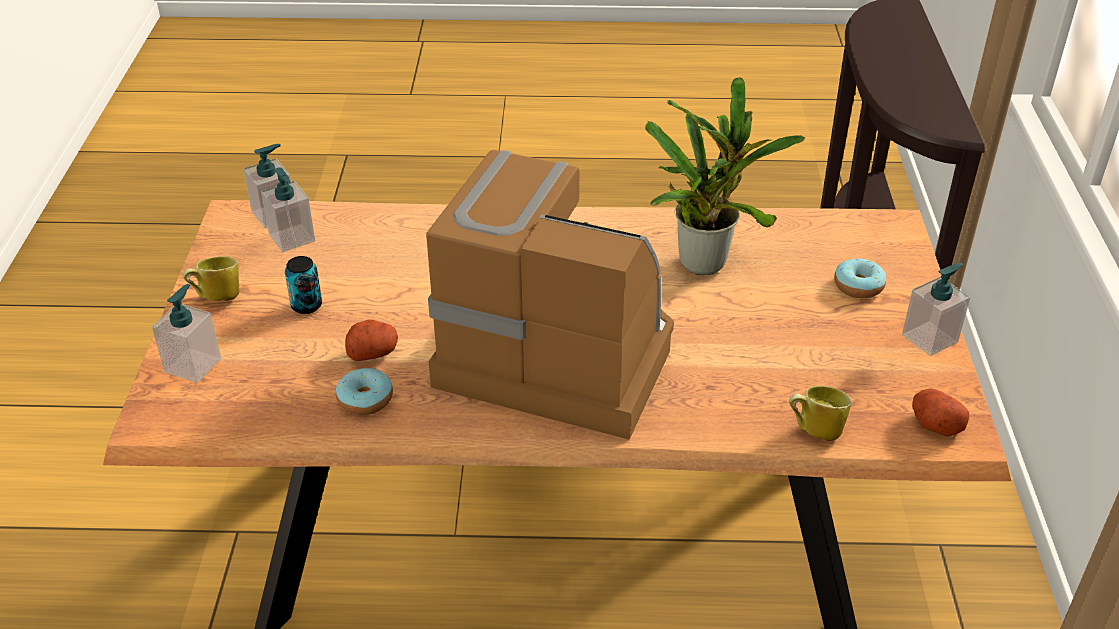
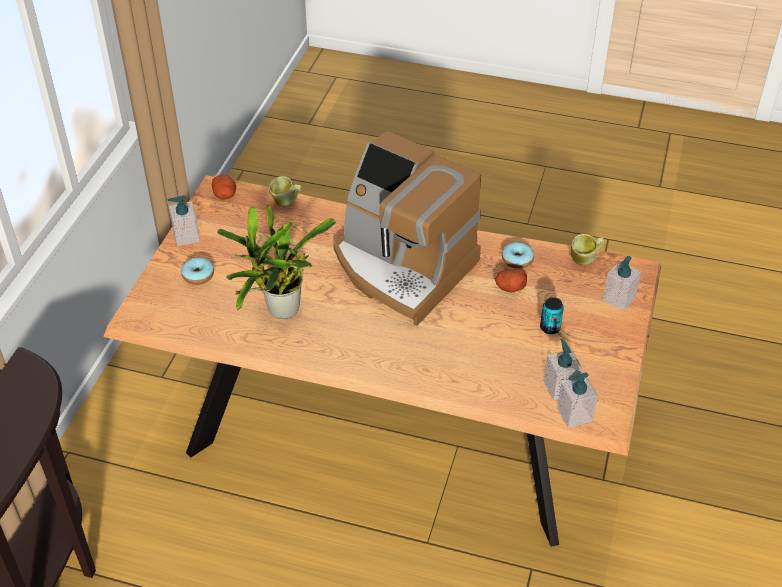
camera: 165 degrees left, 5 degrees up
mug [183,256,240,301] -> mug moved to [571,234,605,265]

